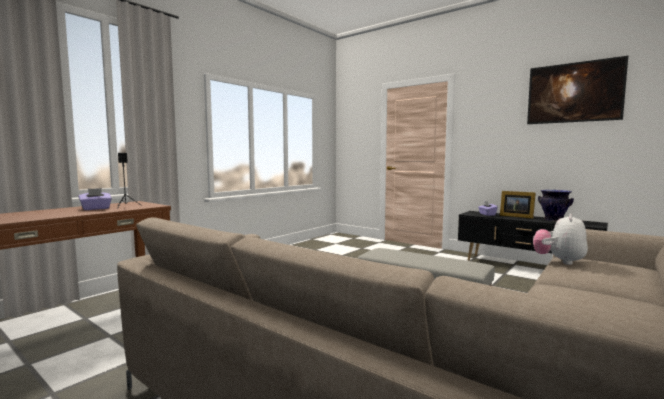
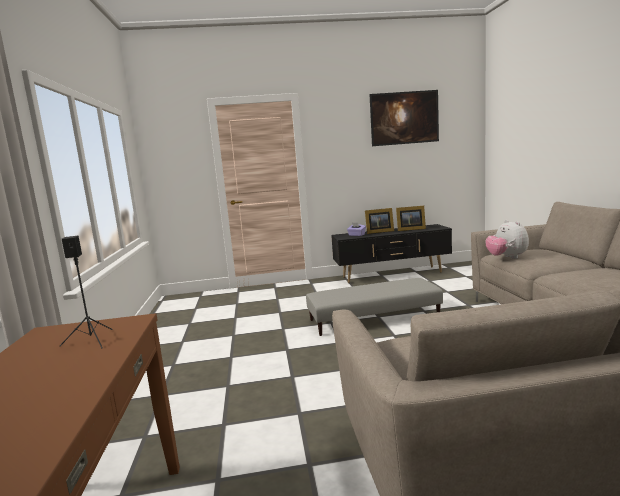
camera: 45 degrees left, 5 degrees up
purple tissue box [79,188,112,210] -> none
vase [538,190,574,222] -> picture frame [396,206,426,231]

